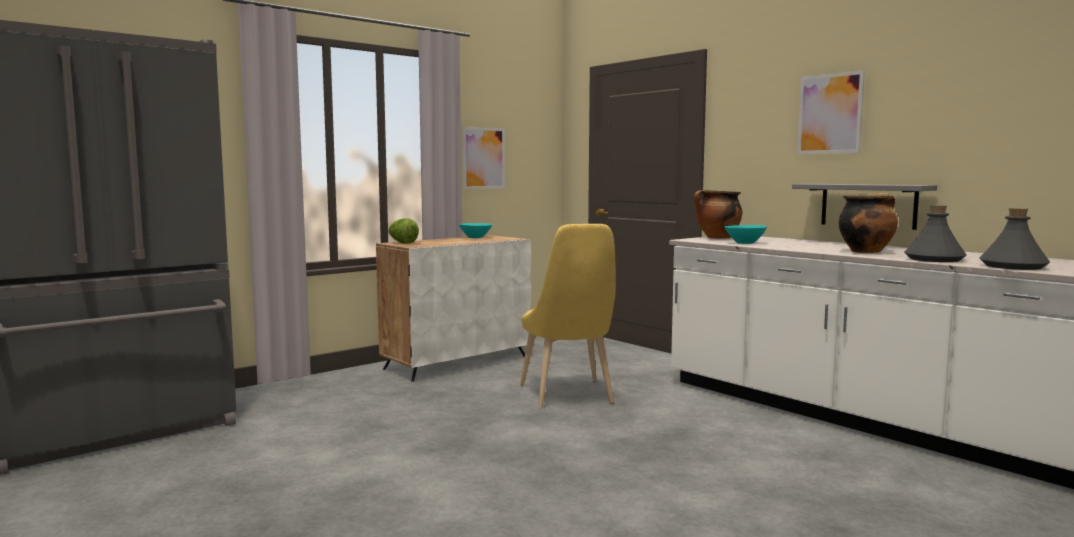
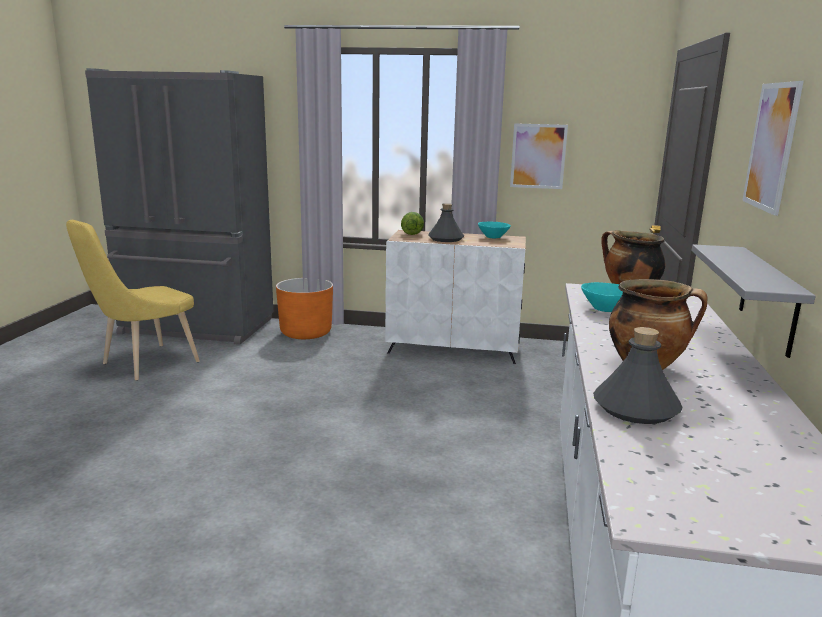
camera: 50 degrees right, 10 degrees up
yellow chair [520,224,616,408] -> yellow chair moved to [66,220,200,380]
grey bottle [979,208,1050,270] -> grey bottle moved to [428,203,464,242]
none -> orange planter [276,278,333,339]

